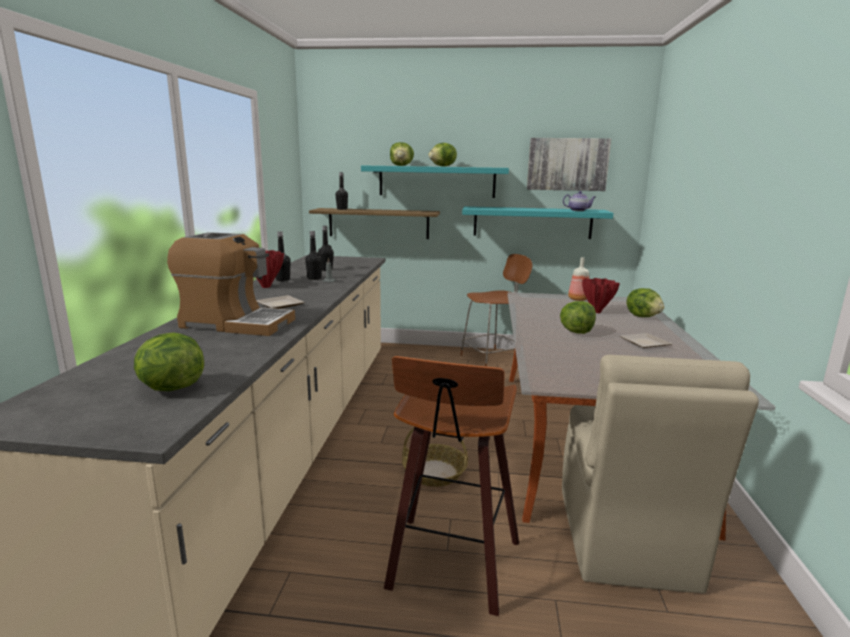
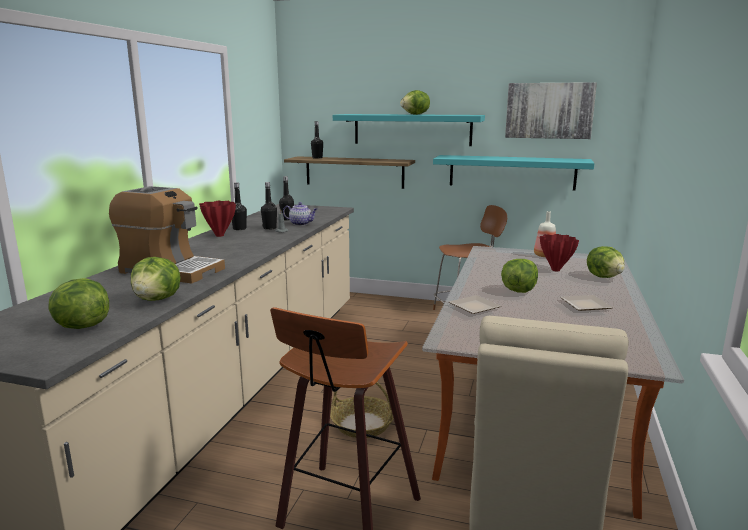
camera: 10 degrees right, 0 degrees up
plate [256,295,305,309] -> plate moved to [449,295,501,314]
lettuce [390,142,414,166] -> lettuce moved to [131,257,181,301]
teapot [563,191,595,211] -> teapot moved to [283,202,317,226]

